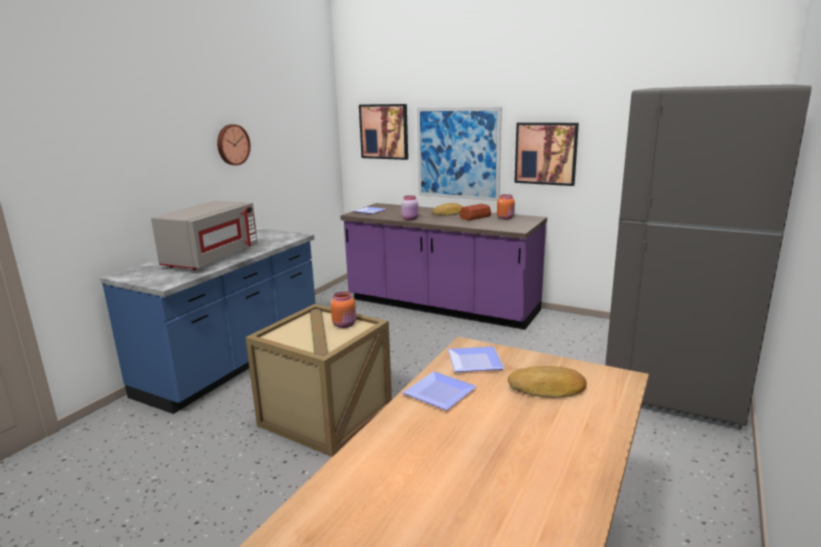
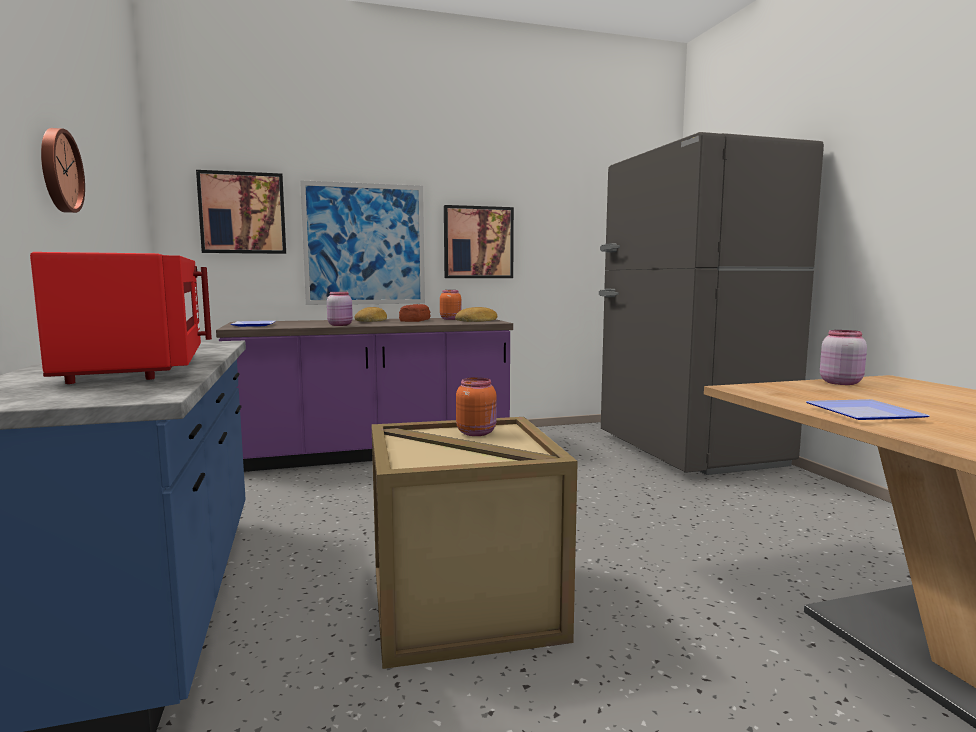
camera: 45 degrees left, 10 degrees down
grey microwave [151,200,258,270] -> red microwave [30,252,212,384]
plate [448,346,505,372] -> none
bread [508,366,587,398] -> bread moved to [455,307,497,322]
none -> pink jar [820,330,867,385]

